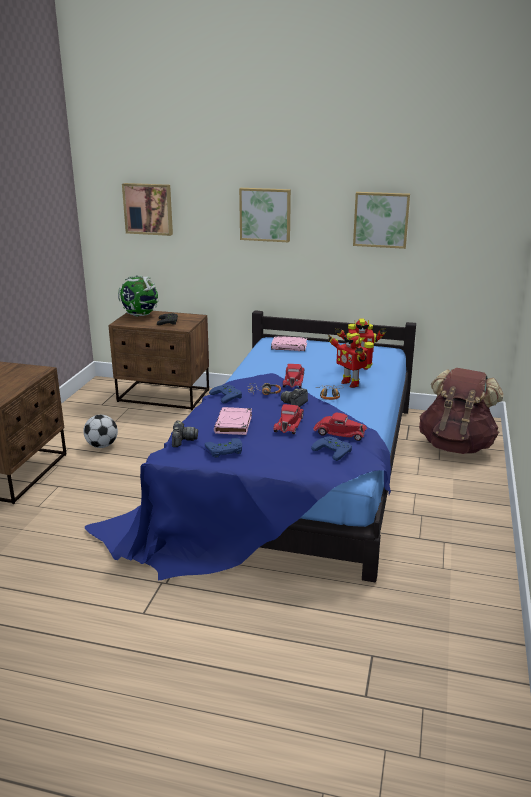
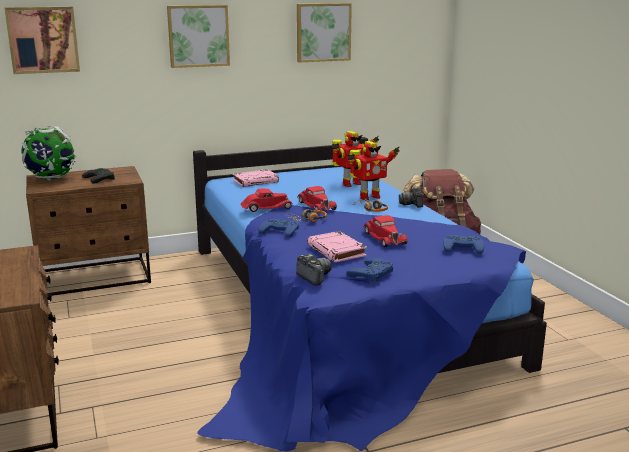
camera: 35 degrees left, 5 degrees down
football [83,415,118,448] -> none
camera [281,388,308,407] -> camera moved to [399,187,423,208]
red toy car [313,412,367,441] -> red toy car moved to [240,188,293,212]
toy robot [328,333,374,388] -> toy robot turned 45 degrees counterclockwise [347,141,400,200]

